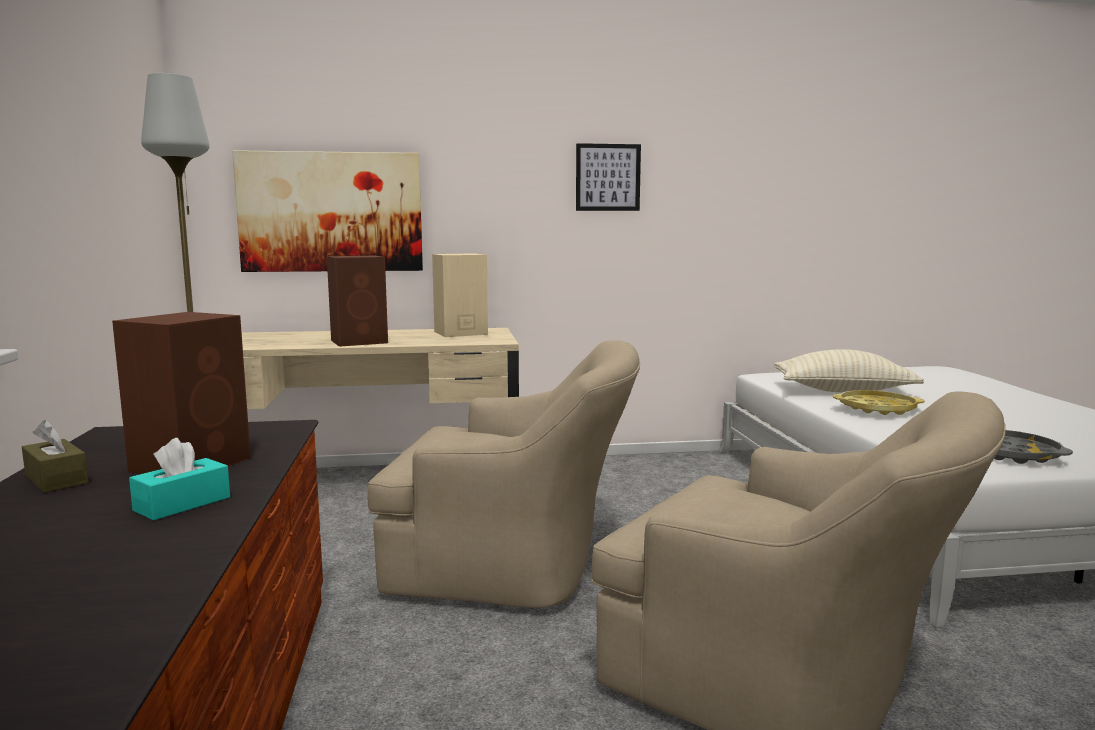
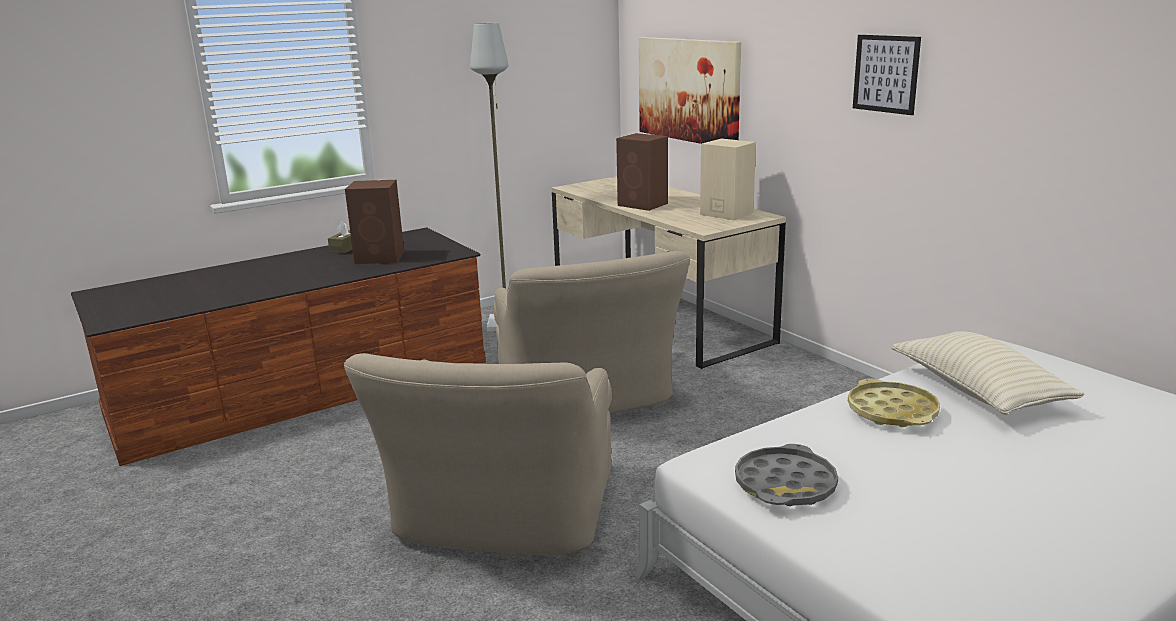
camera: 65 degrees right, 10 degrees up
turquoise tissue box [129,438,230,520] -> none

